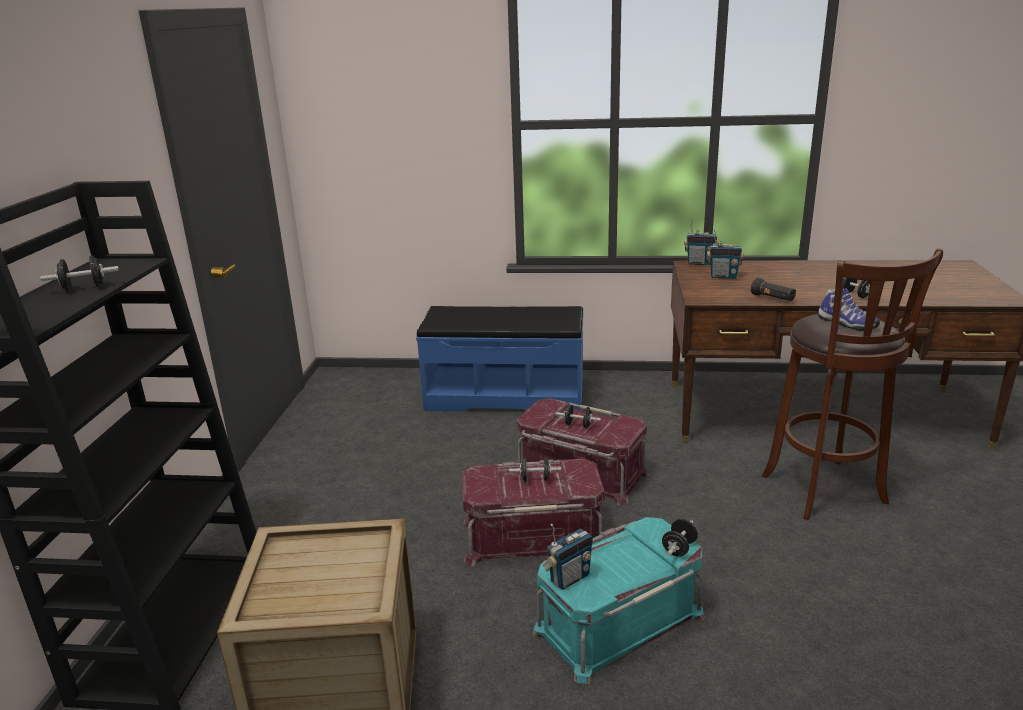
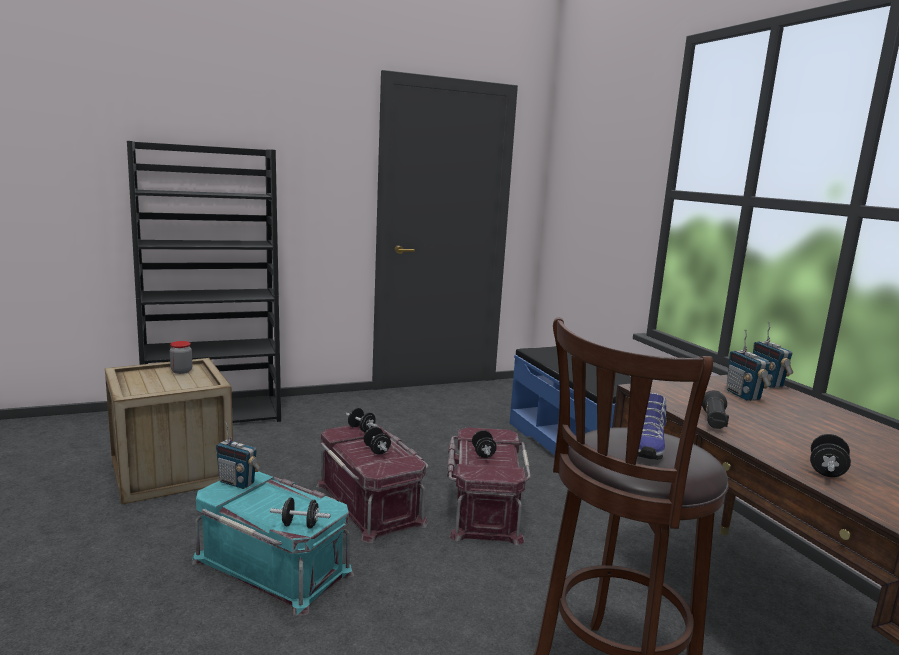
camera: 60 degrees right, 10 degrees down
black dumbbell [40,255,119,291] -> black dumbbell moved to [346,408,378,432]
none -> jar [170,341,192,374]

